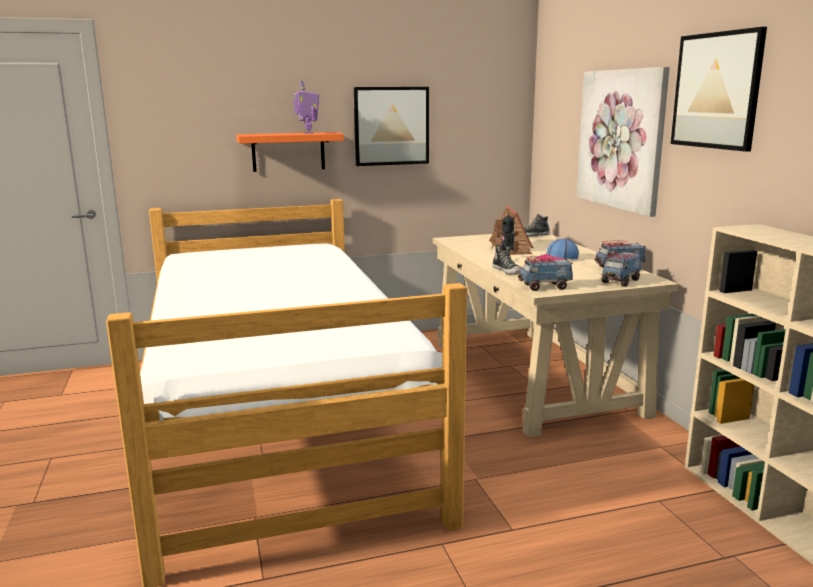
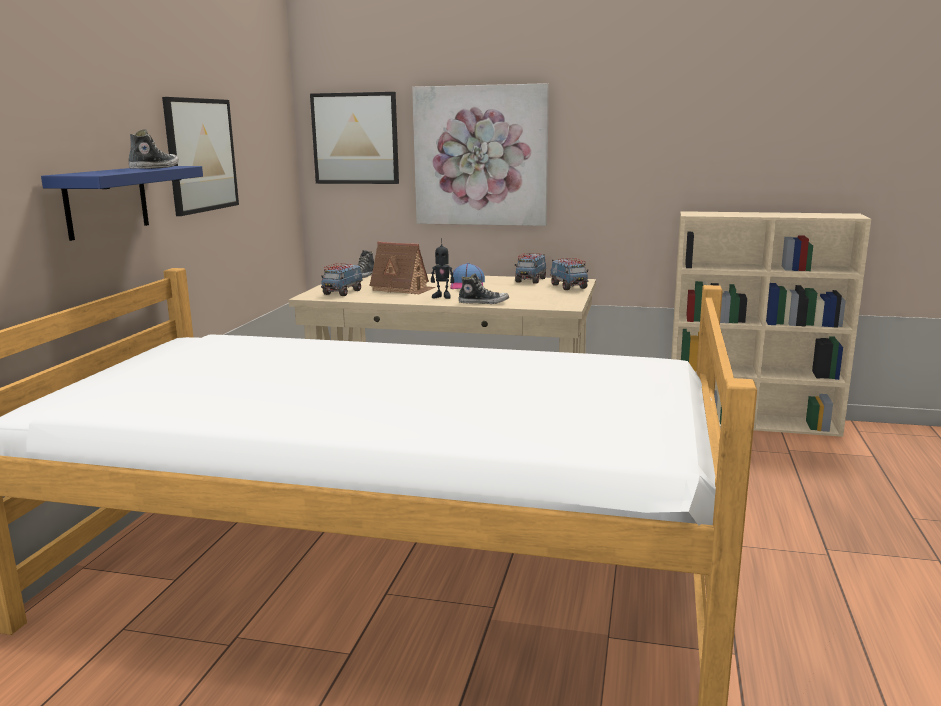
camera: 60 degrees left, 0 degrees up
orange shelf [236,132,344,172] -> blue shelf [41,166,203,241]
toy robot [293,81,319,134] -> shoe [128,129,179,169]
toy truck [518,256,573,291] -> toy truck moved to [321,263,363,296]
picture [671,27,767,152] -> picture moved to [310,92,399,184]

